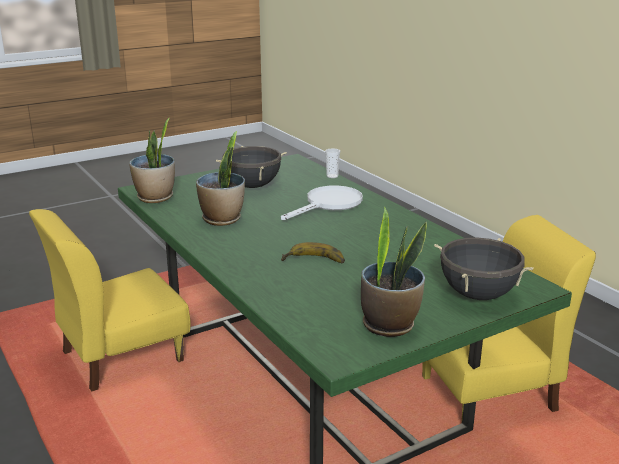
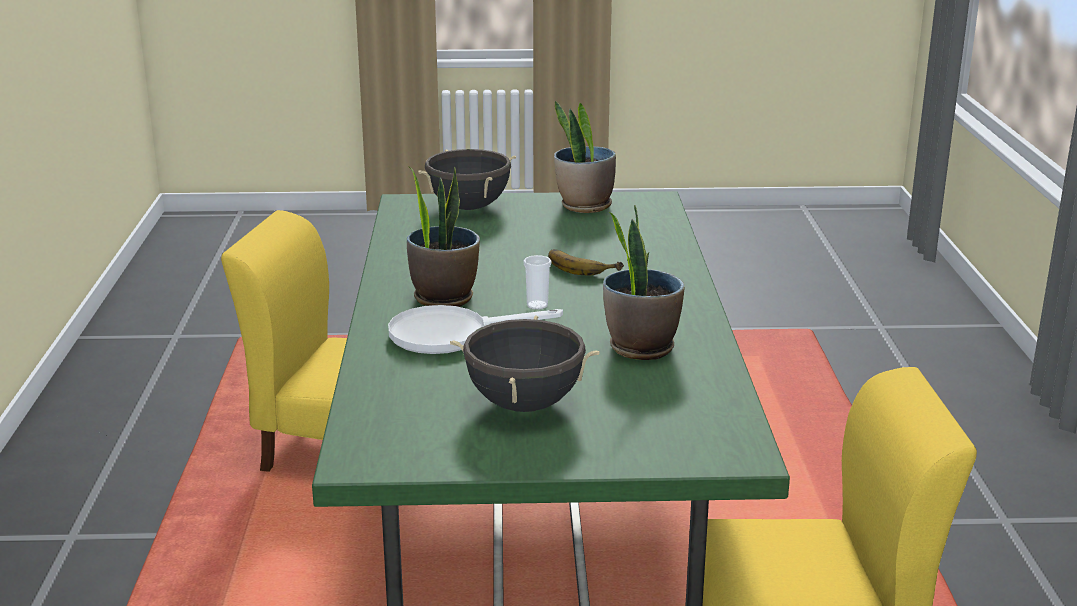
camera: 150 degrees left, 0 degrees up
potted plant [129,118,175,203] -> potted plant moved to [407,167,480,307]
cup [325,148,340,178] -> cup moved to [523,255,551,310]

